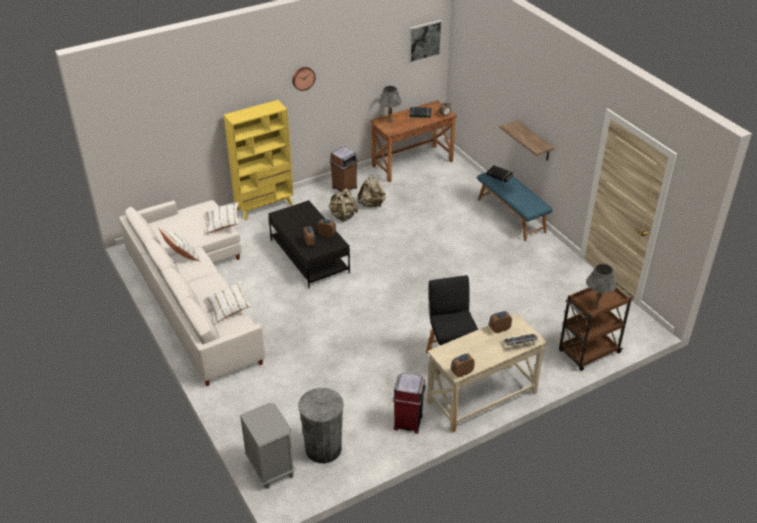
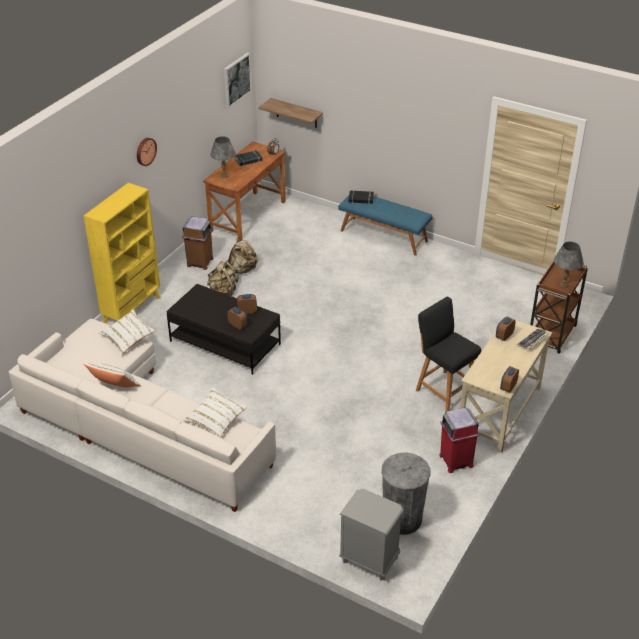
camera: 30 degrees left, 0 degrees up
shelf [500,120,554,161] -> shelf moved to [259,98,323,128]

